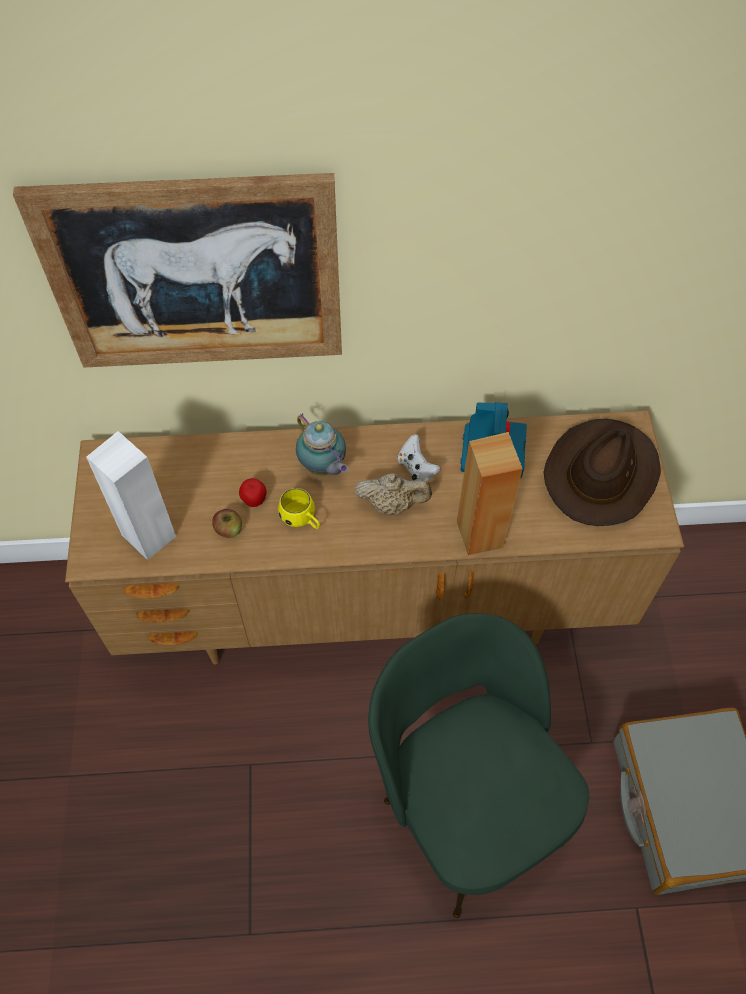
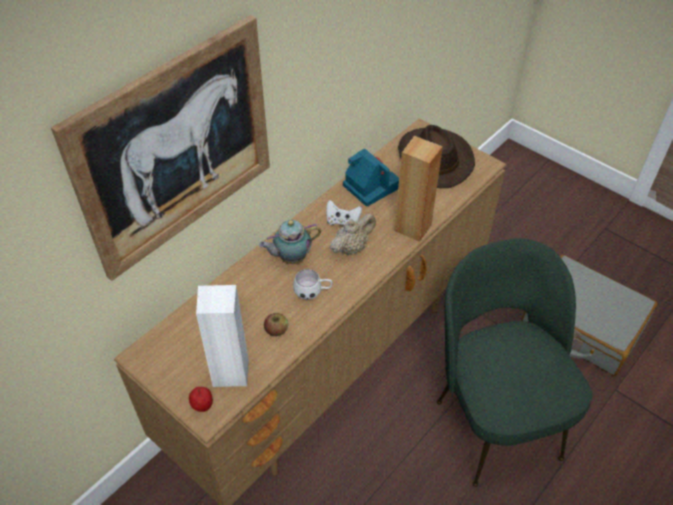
camera: 45 degrees left, 10 degrees down
apple [239,478,266,507] -> apple moved to [189,387,213,412]
yellow mug [278,488,320,529] -> white mug [293,269,333,300]
teapot [296,413,348,475] -> teapot turned 150 degrees clockwise [259,220,321,264]
green chair [368,613,589,918] -> green chair turned 60 degrees clockwise [437,238,592,487]

